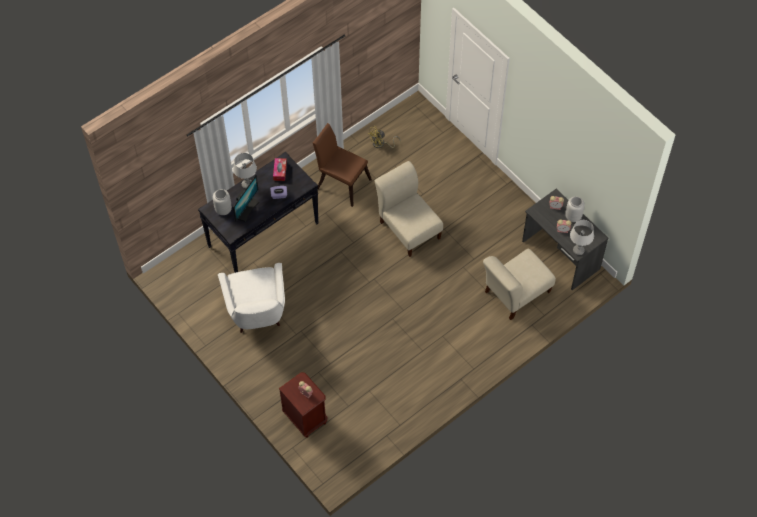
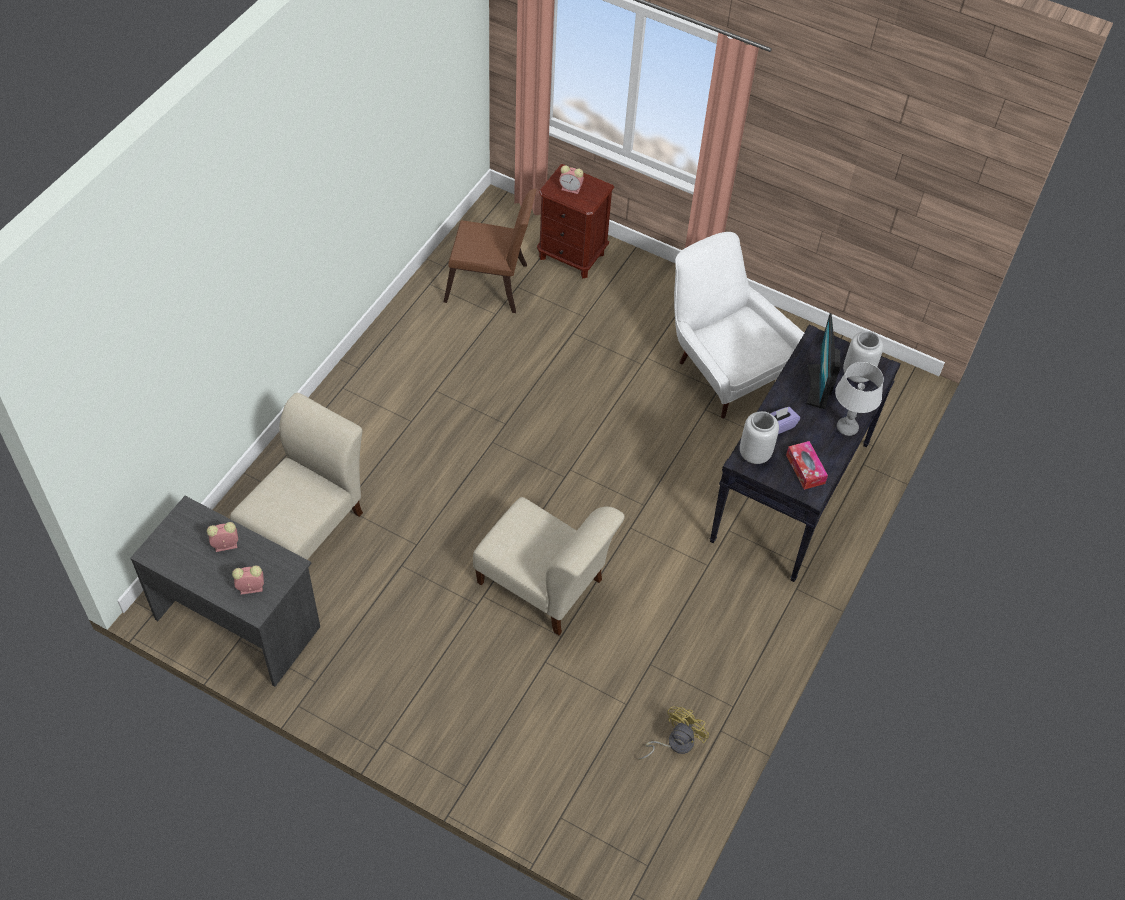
camera: 155 degrees right, 5 degrees down
brown chair [313,123,372,207] -> brown chair moved to [444,189,536,313]
grey vase [565,196,585,222] -> grey vase moved to [740,411,779,464]
grey table lamp [570,220,594,255] -> none

